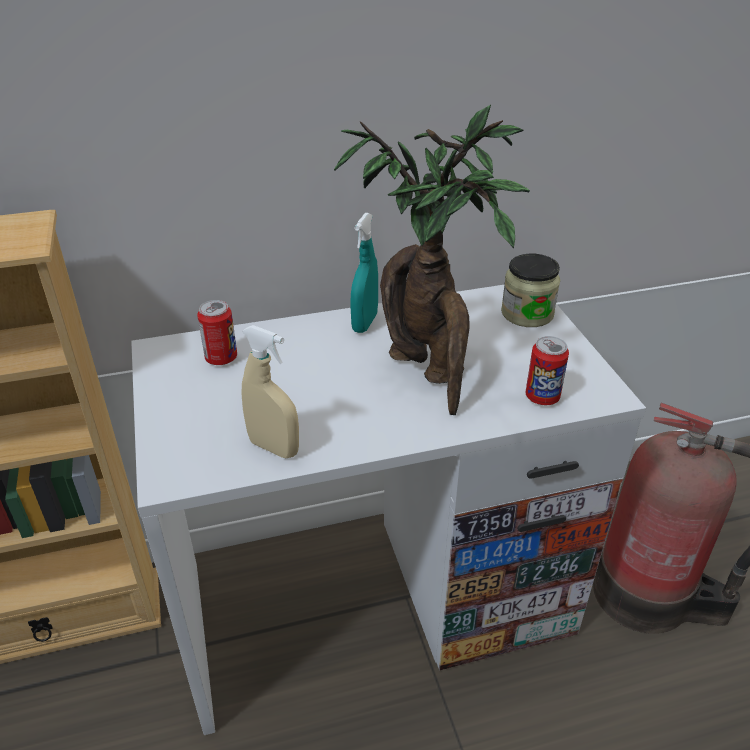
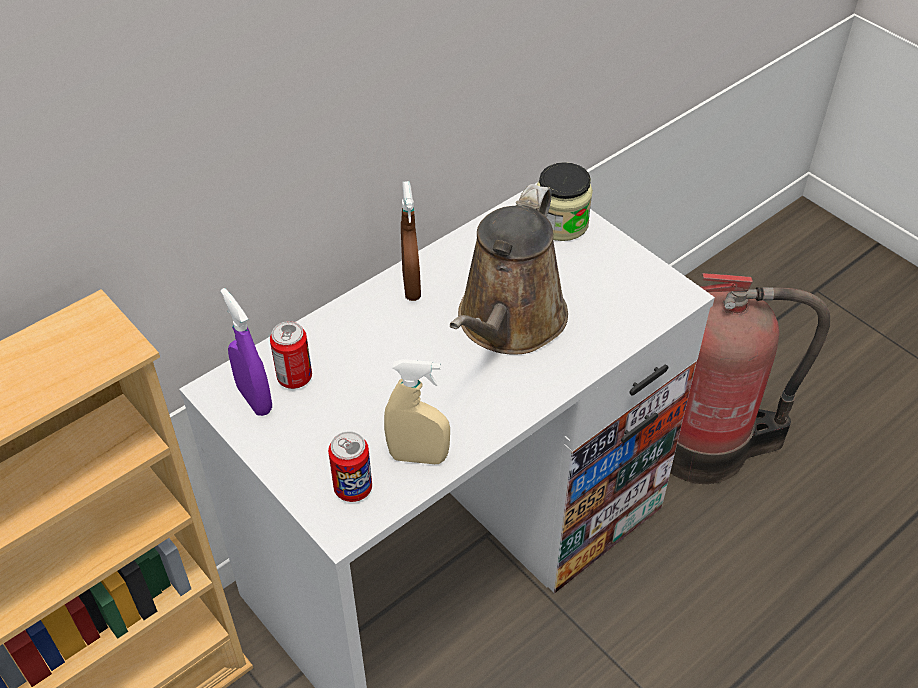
camera: 25 degrees left, 10 degrees up
potted plant [334,105,530,415] -> brown watering can [450,184,568,355]
turquoise spray bottle [351,213,378,333] -> brown spray bottle [401,181,421,301]
can [525,336,569,405] -> can moved to [328,431,372,502]
none -> purple spray bottle [221,288,272,416]

